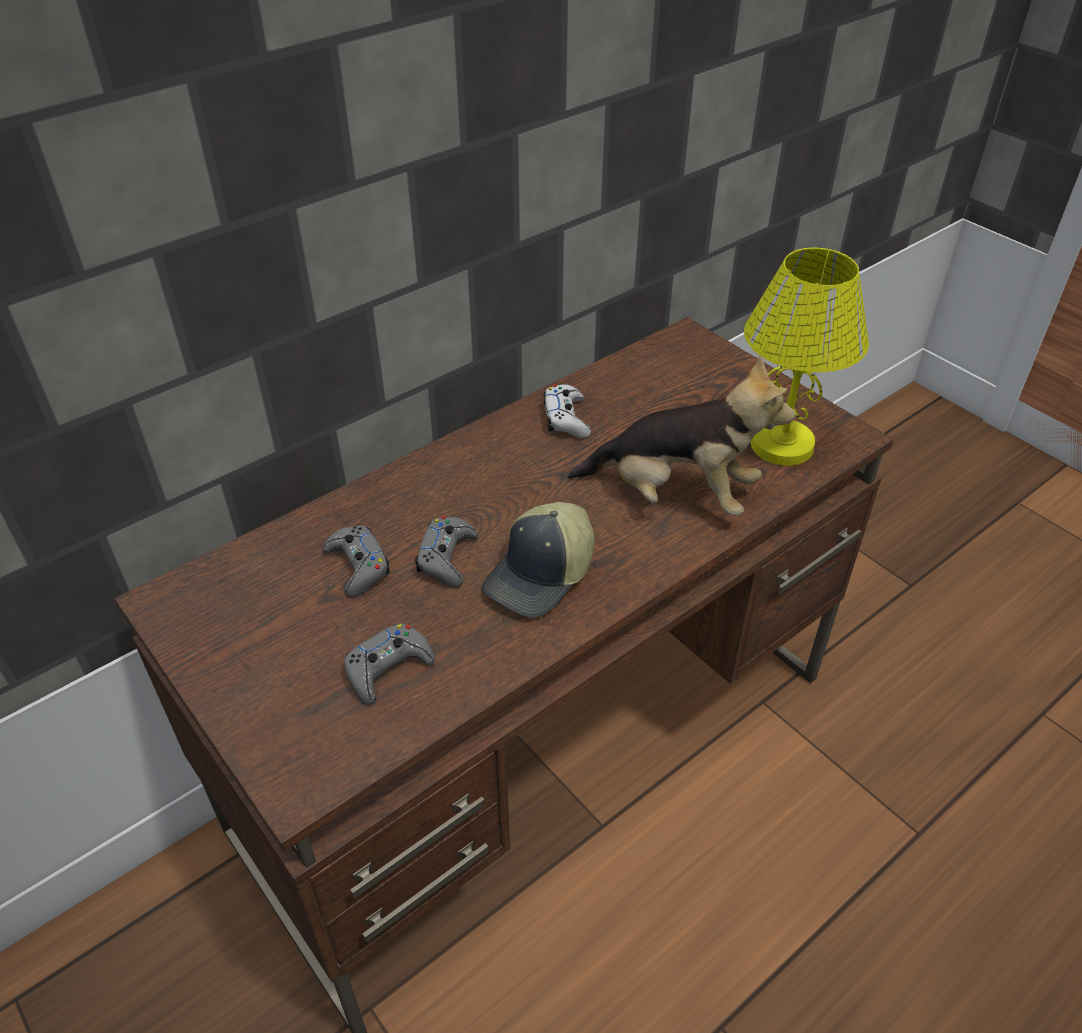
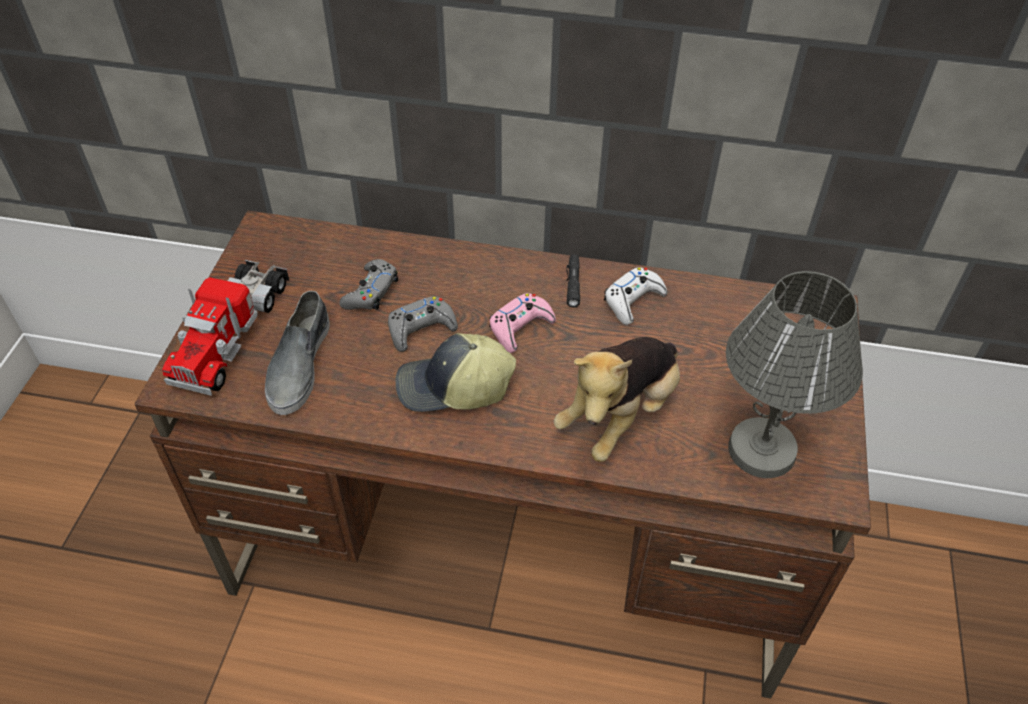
camera: 50 degrees right, 5 degrees up
grey game controller [344,623,435,705] -> grey shoe [265,291,330,415]
plush toy [568,356,795,516] -> plush toy turned 60 degrees clockwise [554,337,680,462]
yellow table lamp [744,248,869,466] -> grey table lamp [726,271,863,478]
none -> toy truck [162,260,289,396]
none -> pink game controller [489,293,556,353]
none -> black flashlight [566,254,580,307]

